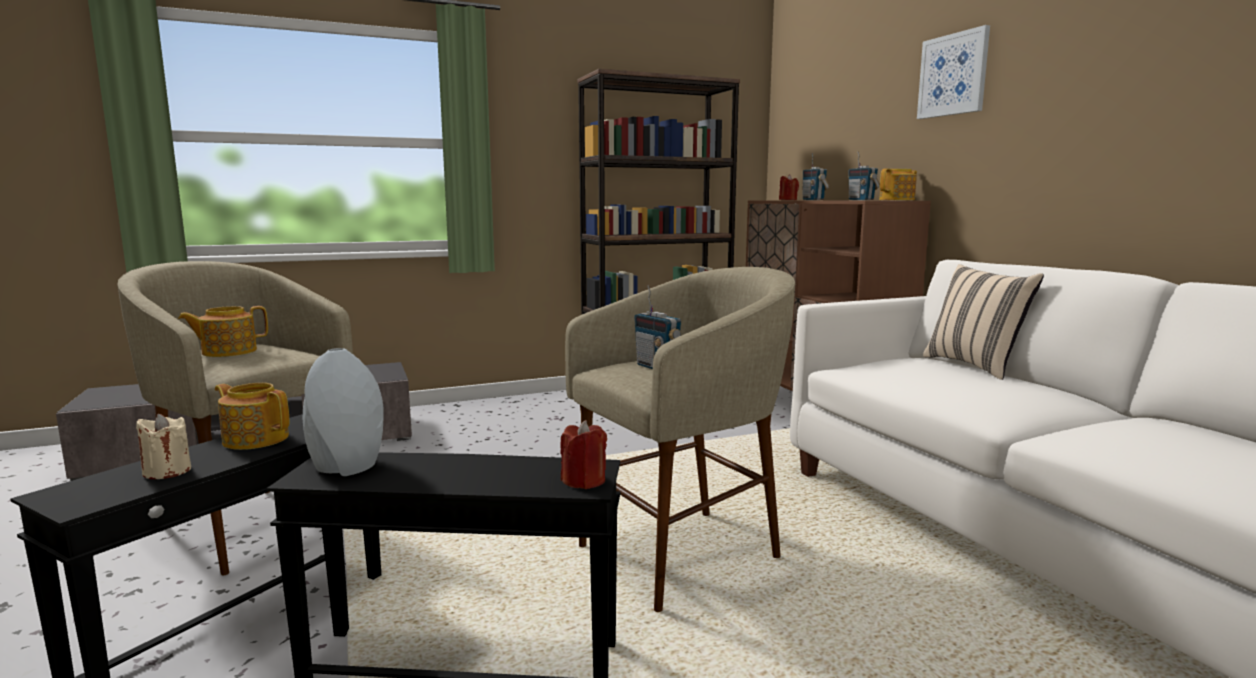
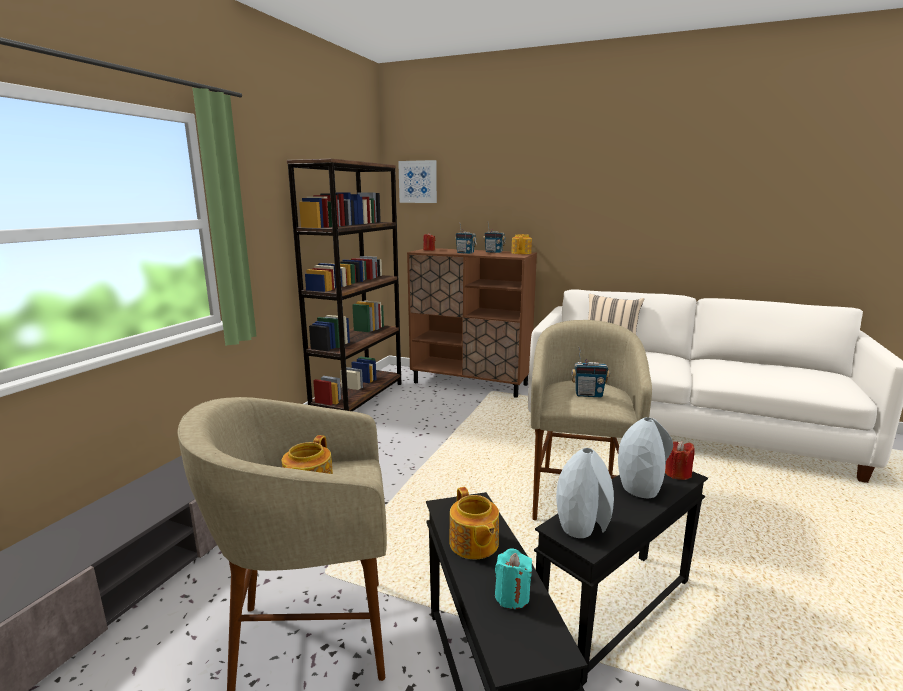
camera: 45 degrees left, 5 degrees up
beige candle [136,414,191,479] -> turquoise candle [495,548,532,609]
teapot [215,383,289,450] -> teapot turned 90 degrees counterclockwise [450,487,499,559]
picture [917,25,990,119] -> picture moved to [398,160,437,203]
none -> grey vase [618,417,673,498]

